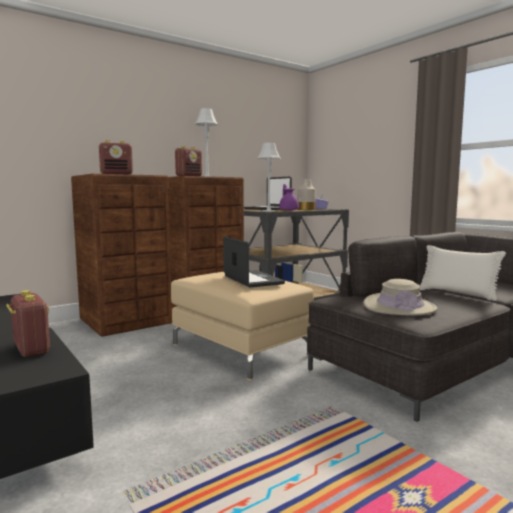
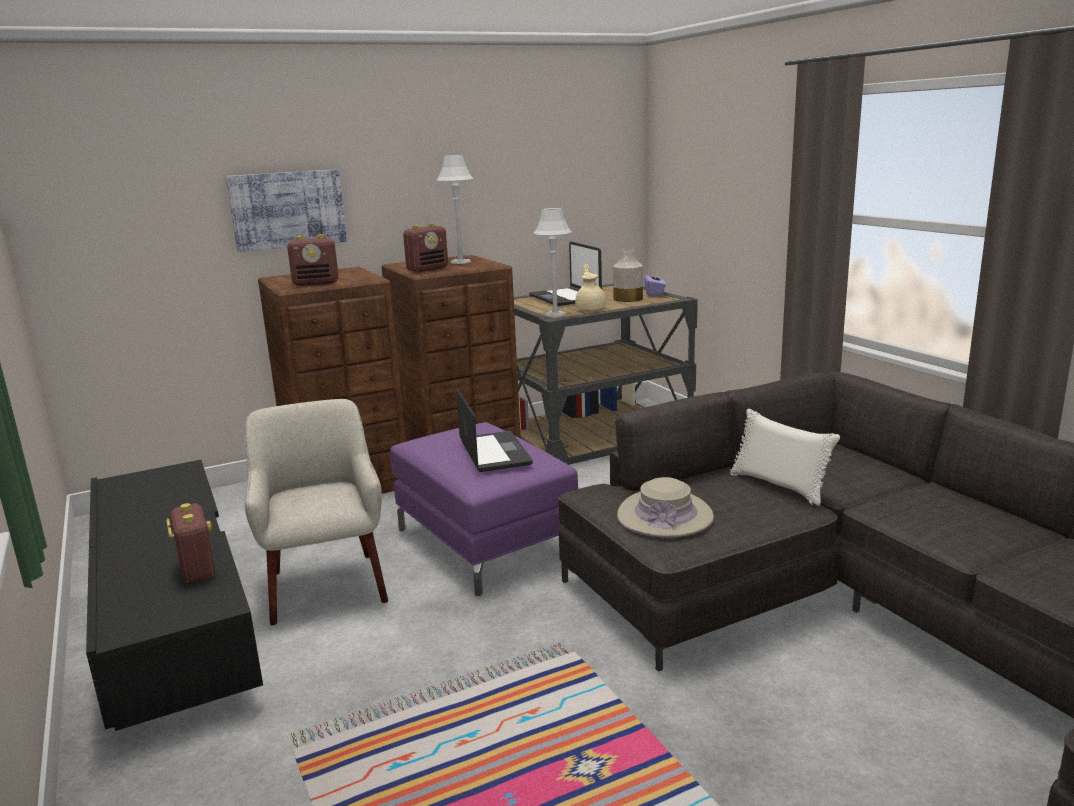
camera: 10 degrees right, 10 degrees up
beige ottoman [171,272,314,381] -> purple ottoman [390,422,578,596]
purple teapot [279,184,299,211] -> beige teapot [575,264,606,311]
none -> picture [226,169,347,252]
none -> beige armchair [245,399,388,625]

